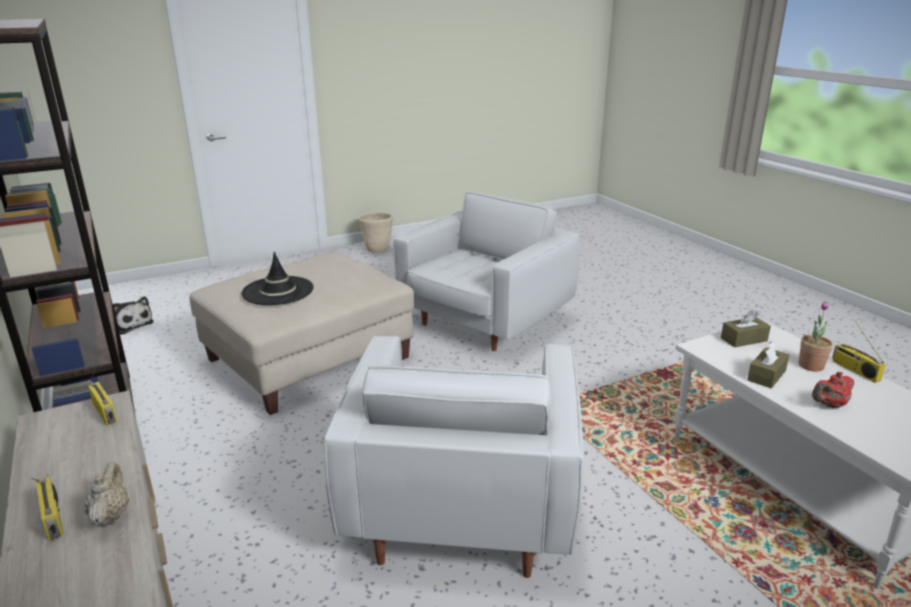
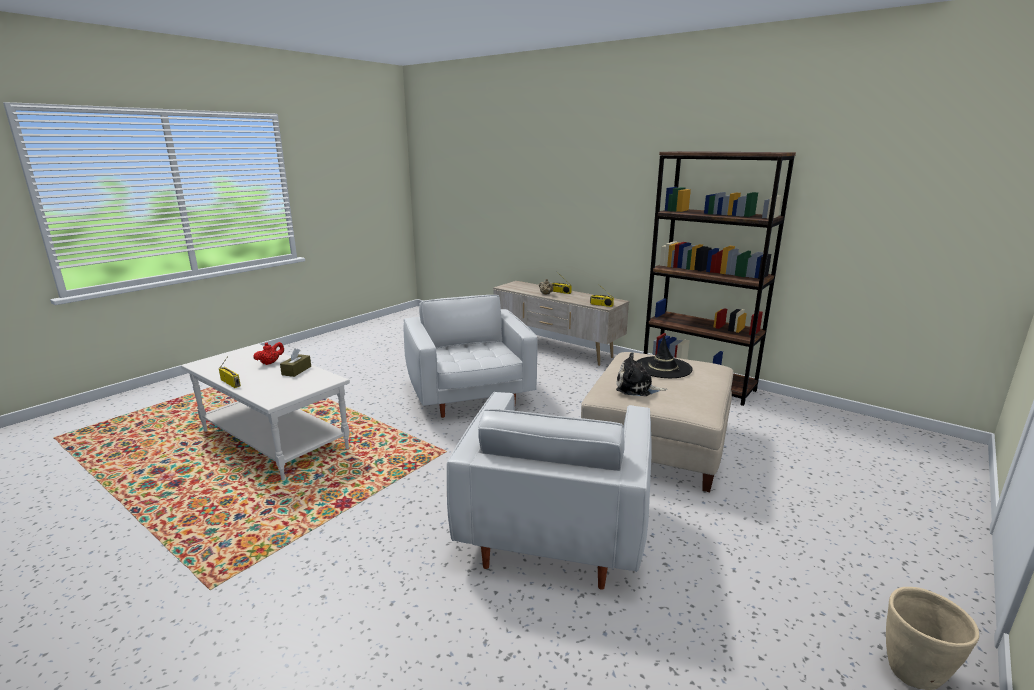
camera: 155 degrees right, 5 degrees down
plush toy [113,297,154,335] -> plush toy moved to [616,353,667,396]
brown tissue box [721,309,771,347] -> none
potted plant [799,301,833,371] -> none

